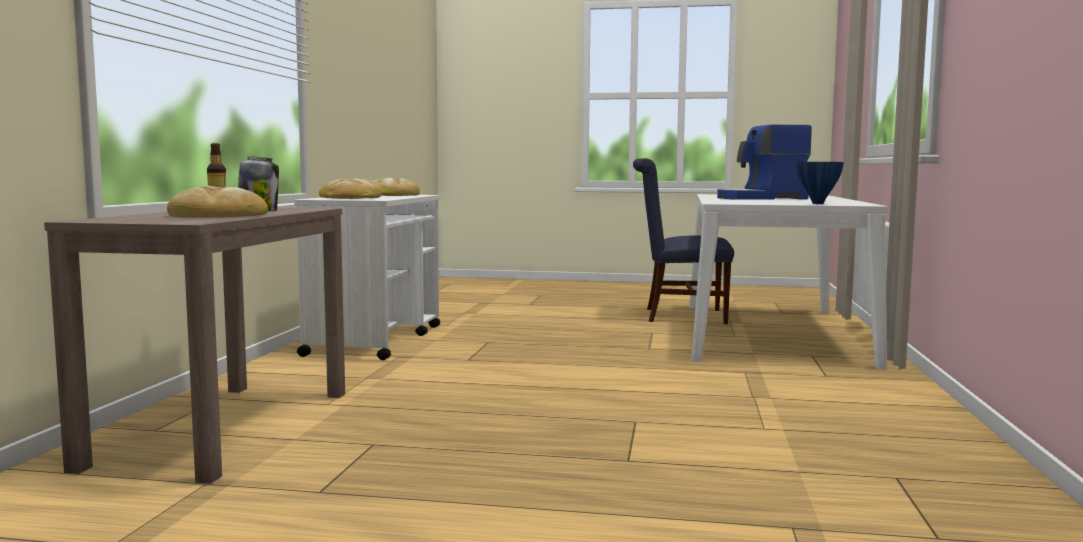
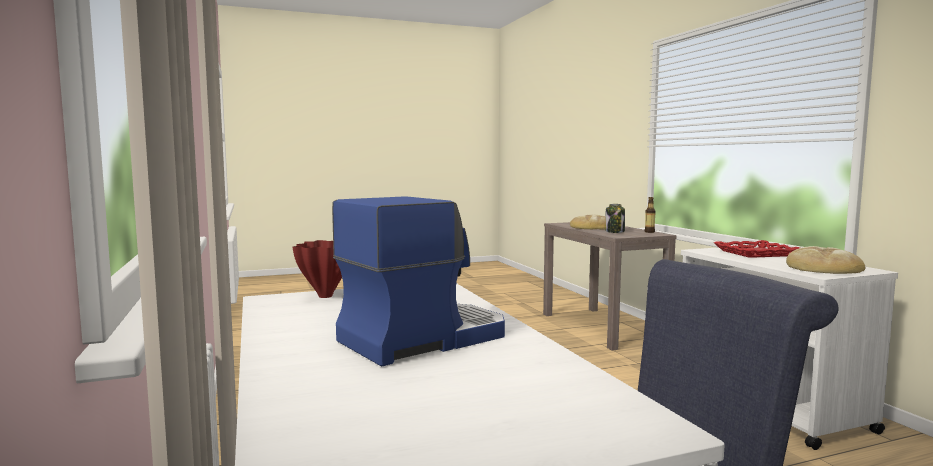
camera: 150 degrees right, 0 degrees up
bread [319,178,382,199] -> red tray [714,240,800,258]
blue vase [796,162,844,204] -> red vase [293,240,342,298]

